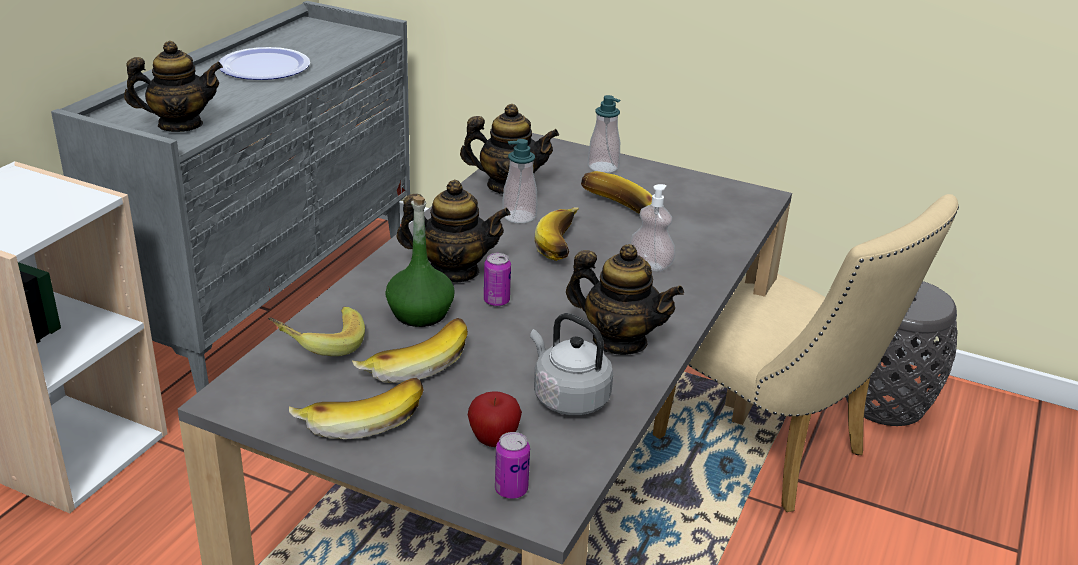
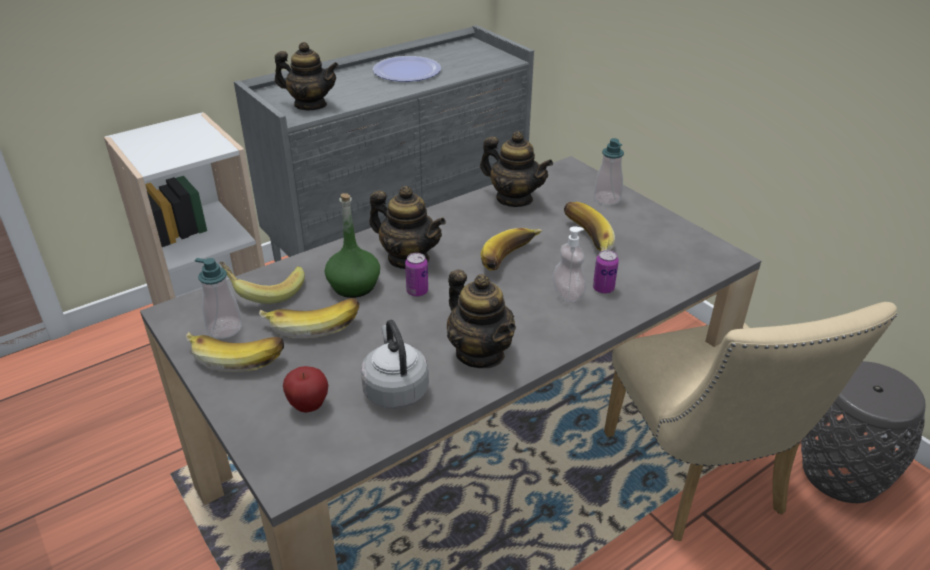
camera: 30 degrees right, 5 degrees up
can [495,432,530,499] -> can moved to [593,250,619,294]
soap dispenser [502,139,537,223] -> soap dispenser moved to [195,258,242,339]

